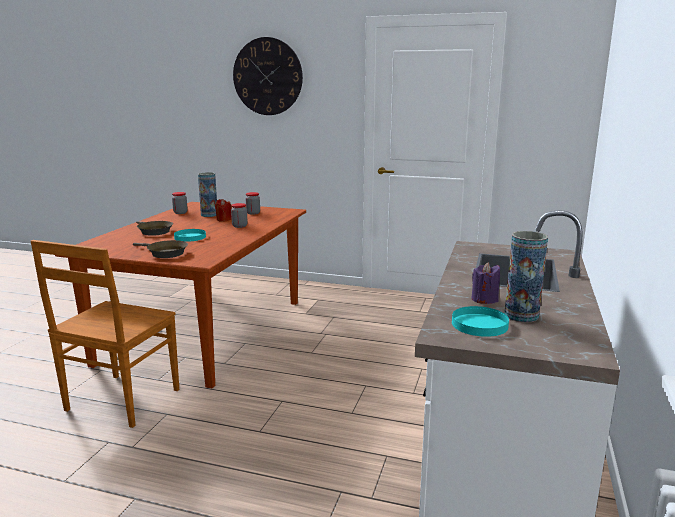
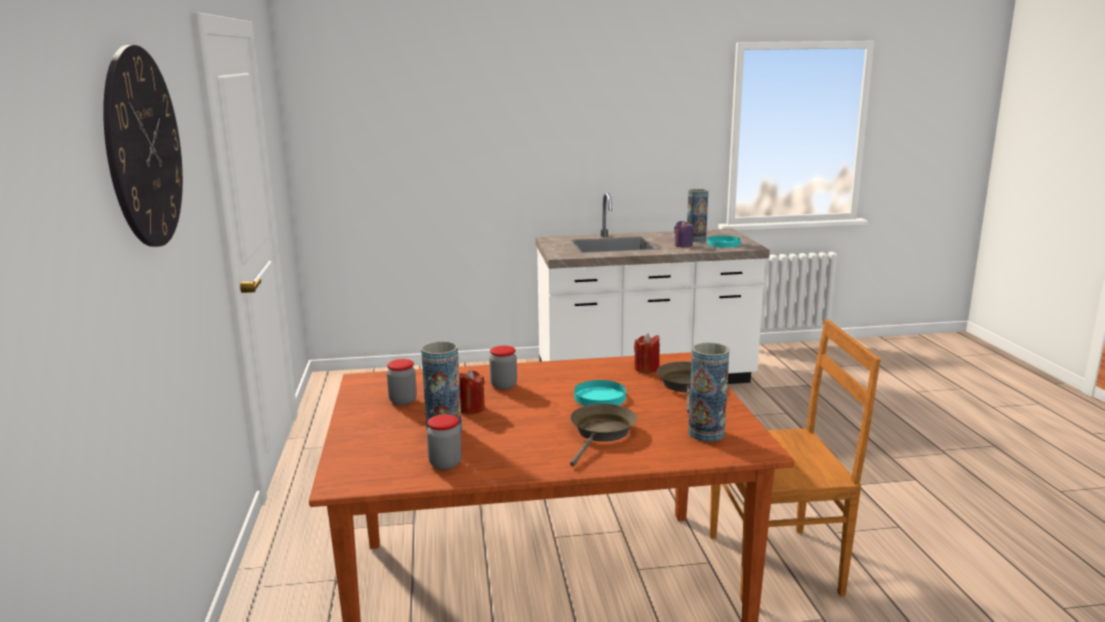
camera: 115 degrees left, 0 degrees up
none -> red candle [634,333,660,373]
none -> vase [688,342,729,442]

